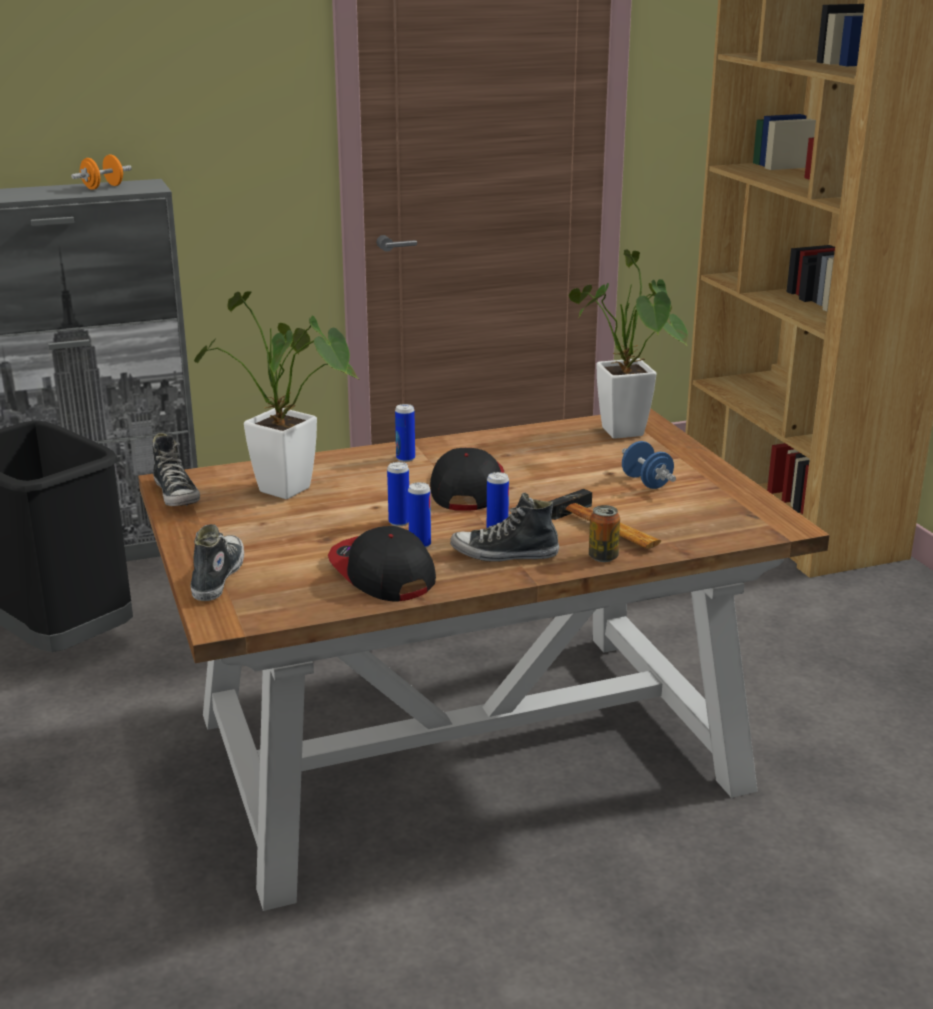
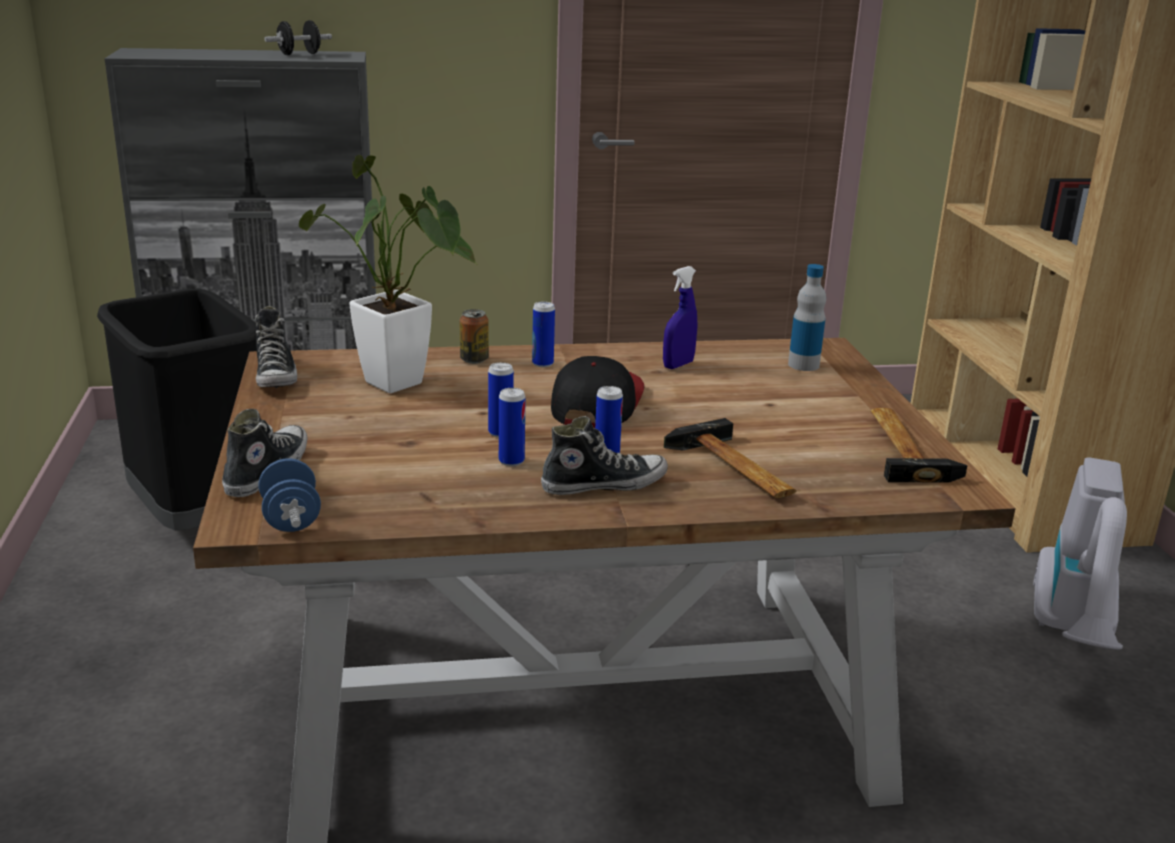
camera: 10 degrees right, 0 degrees up
orange dumbbell [71,154,132,190] -> black dumbbell [264,20,332,55]
cap [328,526,436,601] -> none
shoe [450,493,559,562] -> shoe turned 150 degrees clockwise [541,416,668,495]
potted plant [568,249,688,439] -> bottle [788,264,826,371]
can [589,505,620,562] -> can moved to [459,309,489,364]
blue dumbbell [622,441,676,489] -> blue dumbbell moved to [258,458,321,532]
none -> blue spray bottle [663,266,698,369]
none -> hammer [870,408,967,483]
none -> vacuum cleaner [1033,457,1127,650]

